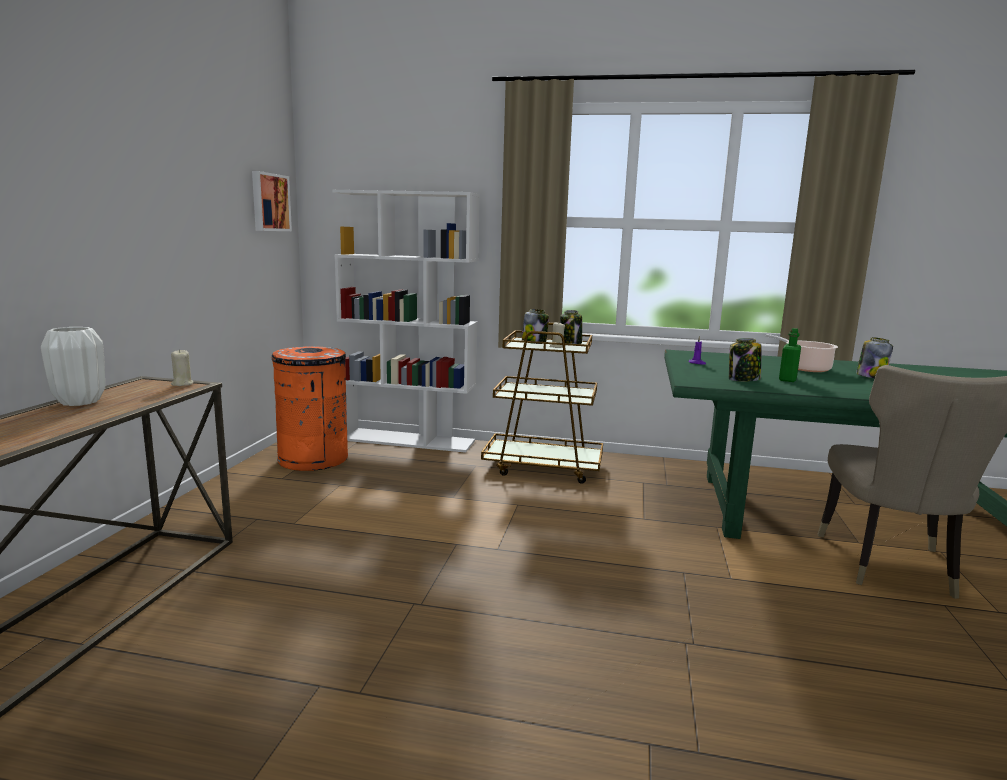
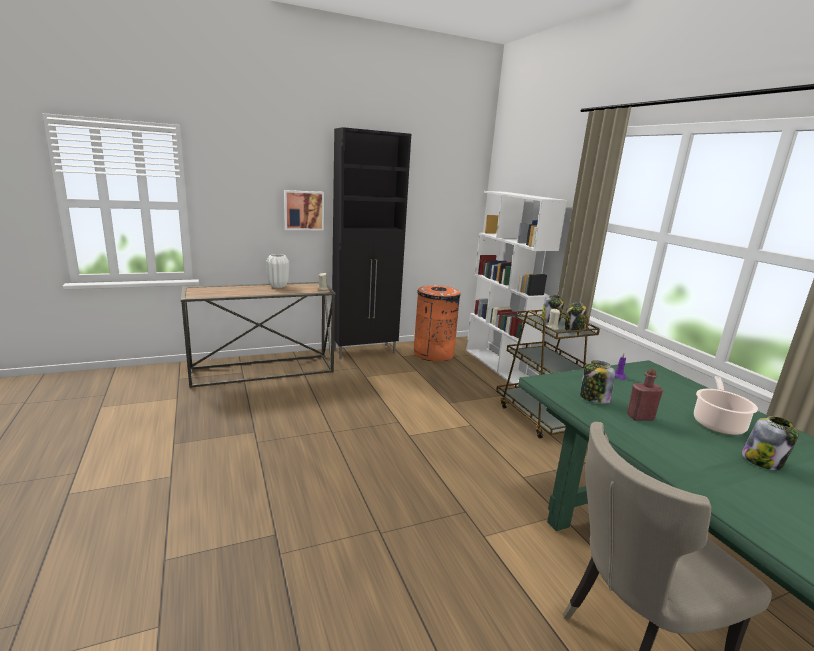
camera: 55 degrees right, 5 degrees up
picture [252,171,292,231] -> picture moved to [284,190,324,230]
green bottle [779,328,801,382] -> red bottle [627,369,663,420]
none -> black cabinet [332,127,411,359]

